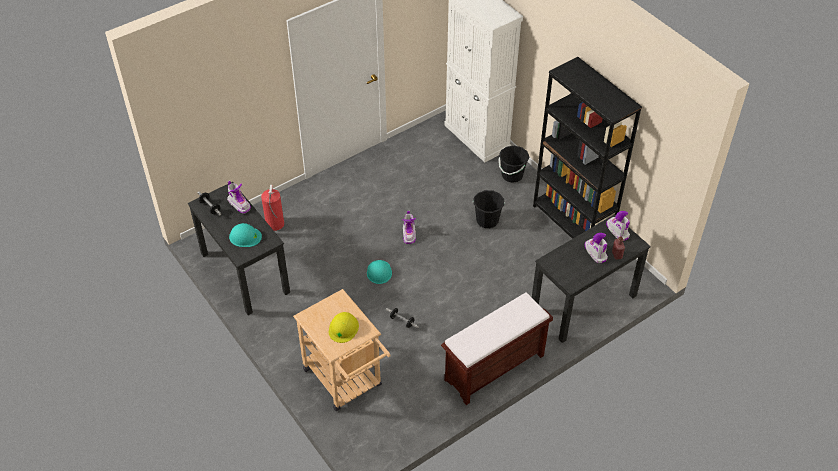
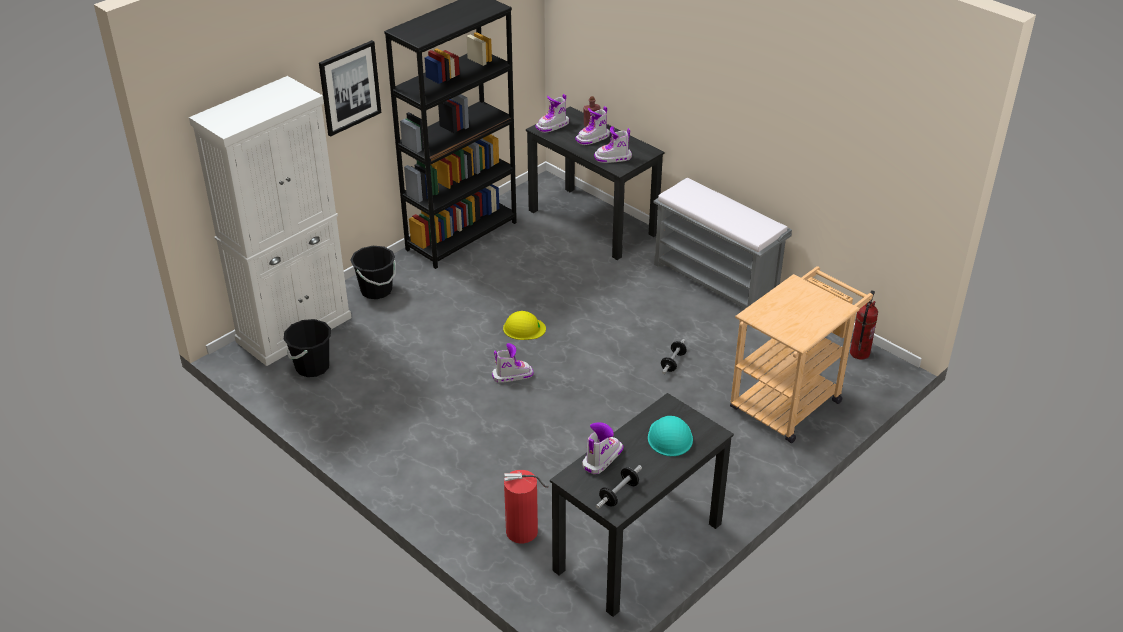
camera: 100 degrees left, 10 degrees down
yellow hard hat [329,312,359,343] -> yellow hard hat moved to [503,311,546,340]
turquoise hard hat [367,260,392,284] -> none
brown bench [441,292,553,405] -> grey bench [654,178,792,310]
black bucket [473,190,505,228] -> black bucket moved to [284,319,331,377]
none -> picture [319,40,381,136]
none -> boot [594,126,632,163]
none -> fire extinguisher [850,290,878,360]

